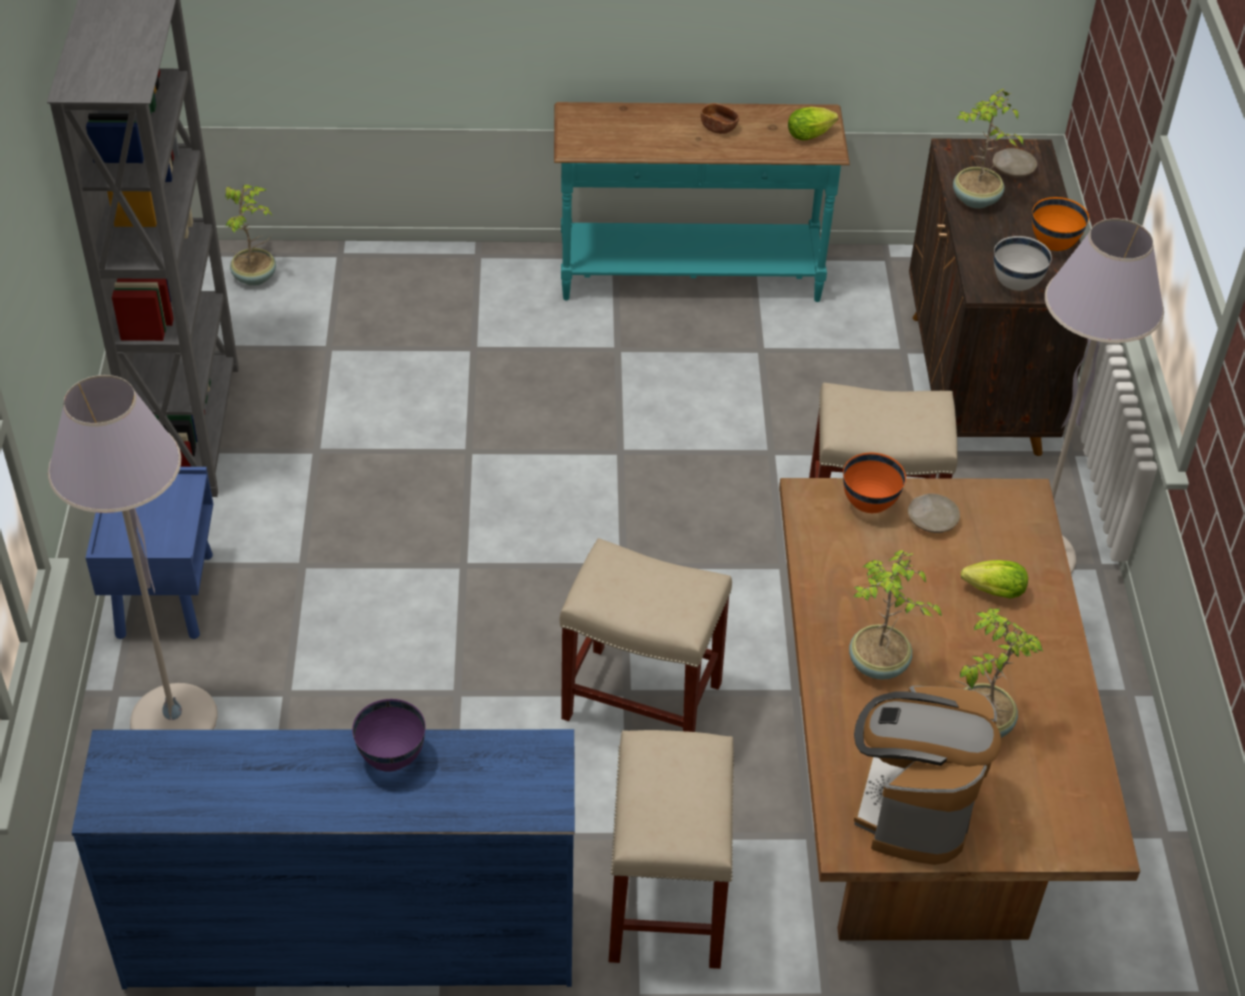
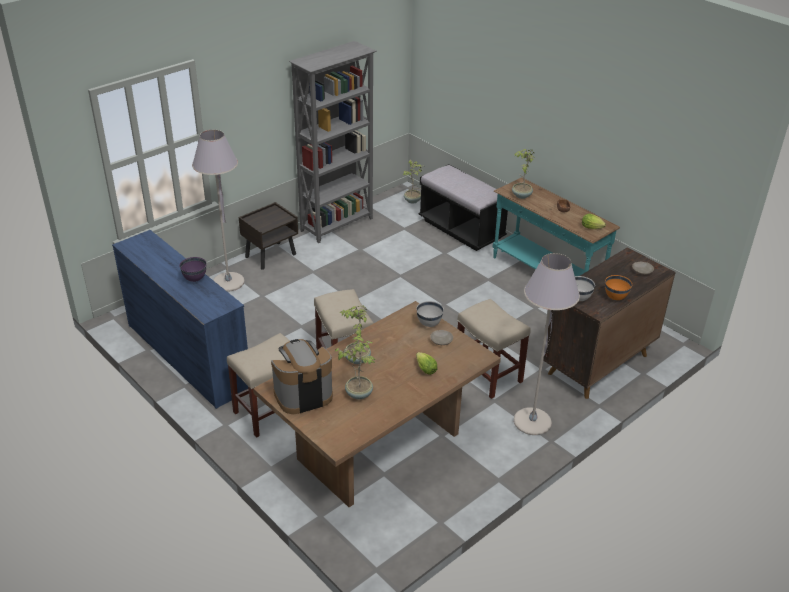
camera: 50 degrees right, 10 degrees down
blue nightstand [86,467,213,639] -> brown nightstand [239,202,298,270]
orange bowl [843,453,906,513] -> white bowl [416,301,444,327]
potted plant [953,89,1023,209] -> potted plant moved to [512,149,534,199]
none -> black bench [419,164,508,251]

